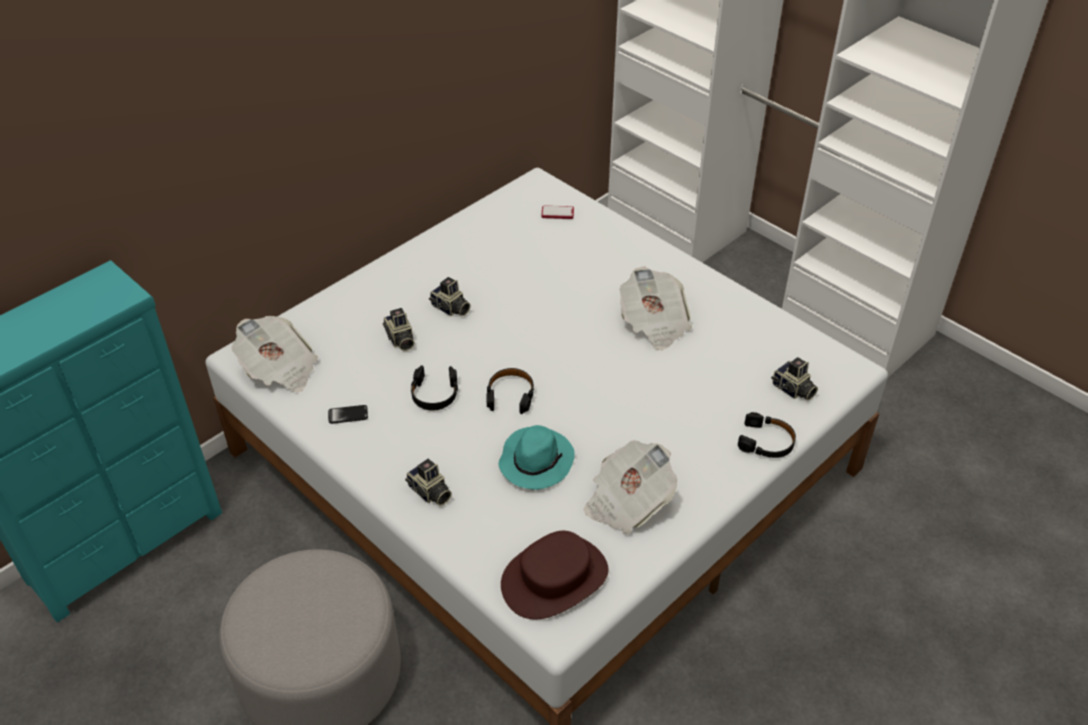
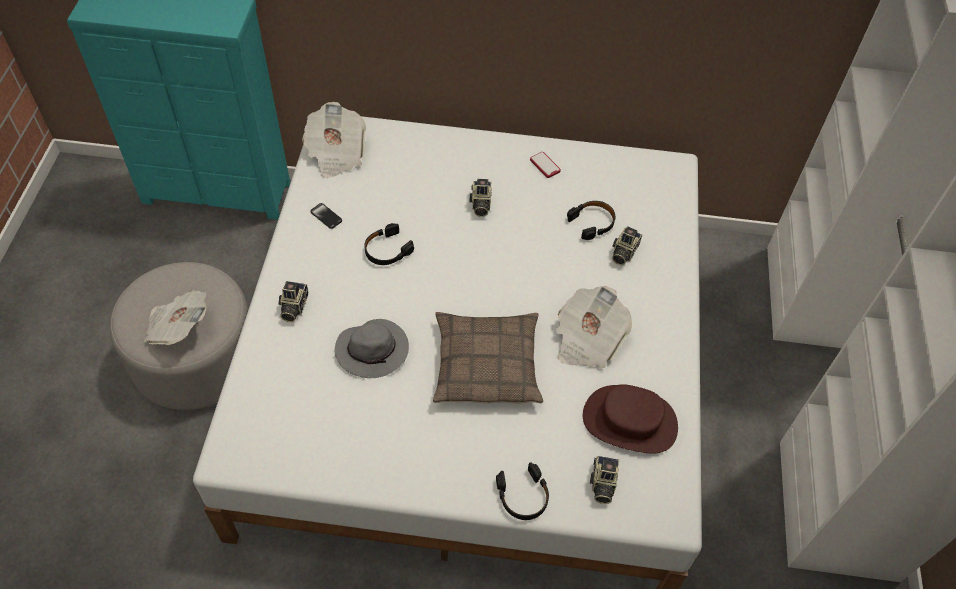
camera: 50 degrees right, 10 degrees up
camera [383,308,415,351] -> camera moved to [612,226,642,265]
black headphones [486,368,534,414] -> black headphones moved to [567,201,615,240]
turquoise hat [499,425,575,490] -> grey hat [335,319,409,378]
brown hat [501,531,609,619] -> brown hat moved to [583,384,678,454]
phone [542,205,574,219] -> phone moved to [530,152,561,178]
newspaper [584,440,677,534] -> newspaper moved to [144,290,206,345]
none -> pillow [433,312,543,404]

